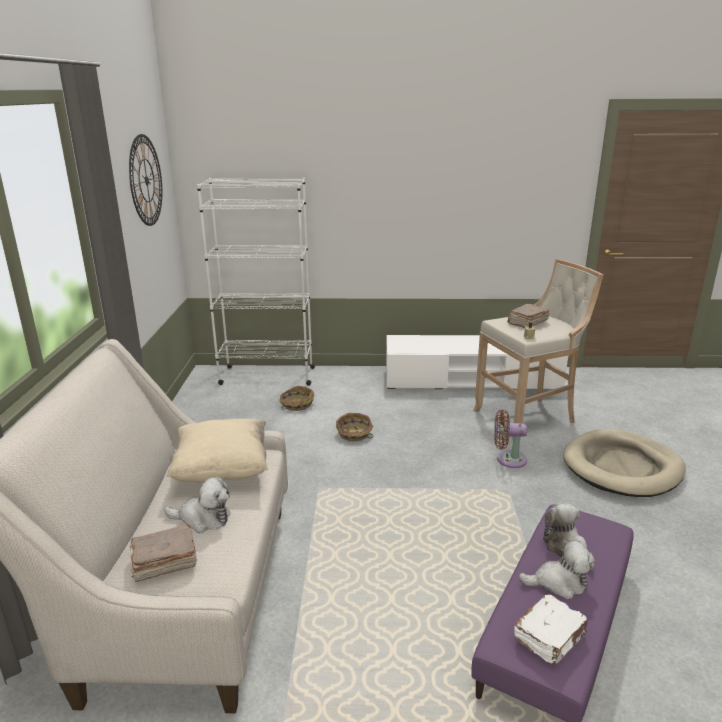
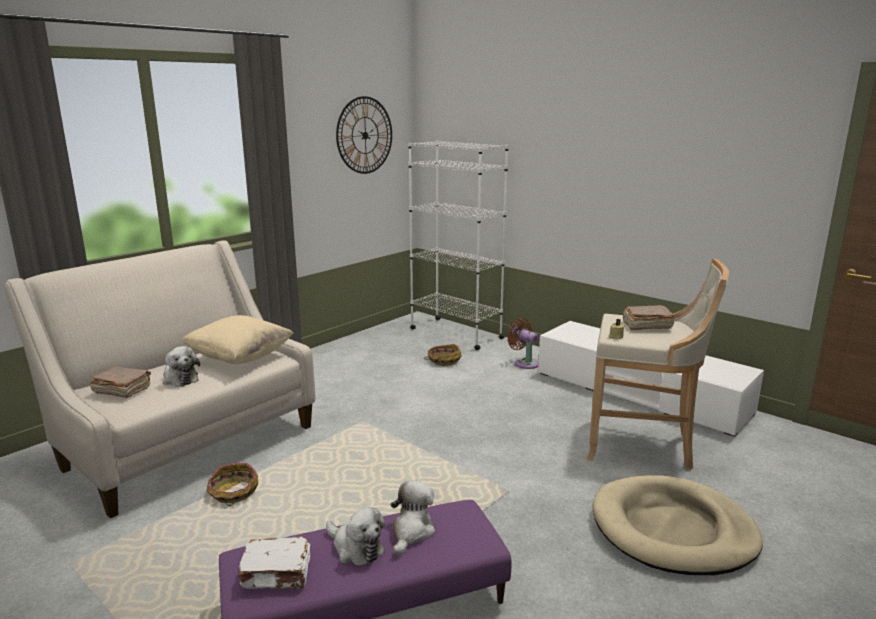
camera: 40 degrees right, 5 degrees down
basket [336,413,373,441] -> basket moved to [206,463,258,506]
brown fan [494,409,527,468] -> brown fan moved to [507,318,539,369]

